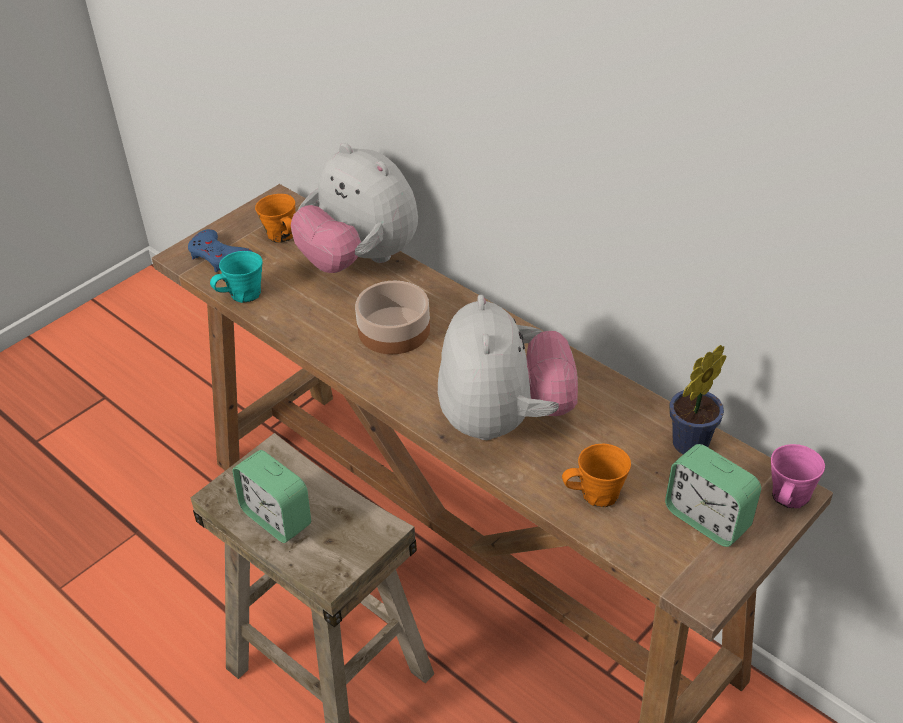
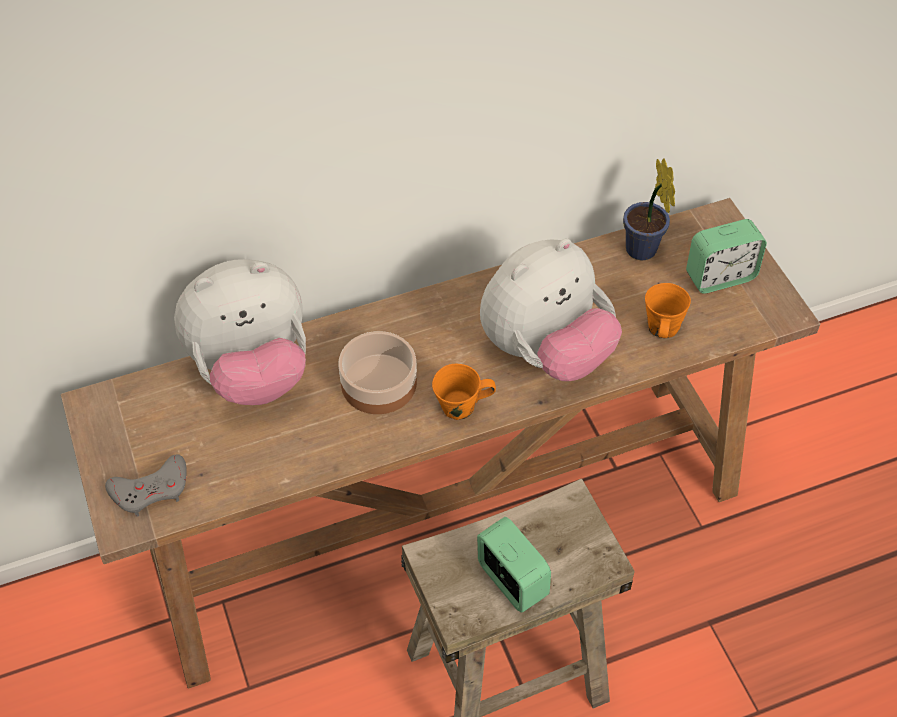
camera: 65 degrees left, 10 degrees up
blue game controller [188,229,253,272] -> grey game controller [105,454,187,517]
turquoise mug [210,251,263,303] -> none
alarm clock [232,450,311,543] -> alarm clock turned 105 degrees counterclockwise [477,517,551,613]
orange mug [255,194,295,243] -> orange mug moved to [432,364,496,420]
plush toy [438,295,578,440] -> plush toy turned 120 degrees clockwise [480,238,622,381]
pink mug [771,444,825,508] -> none

